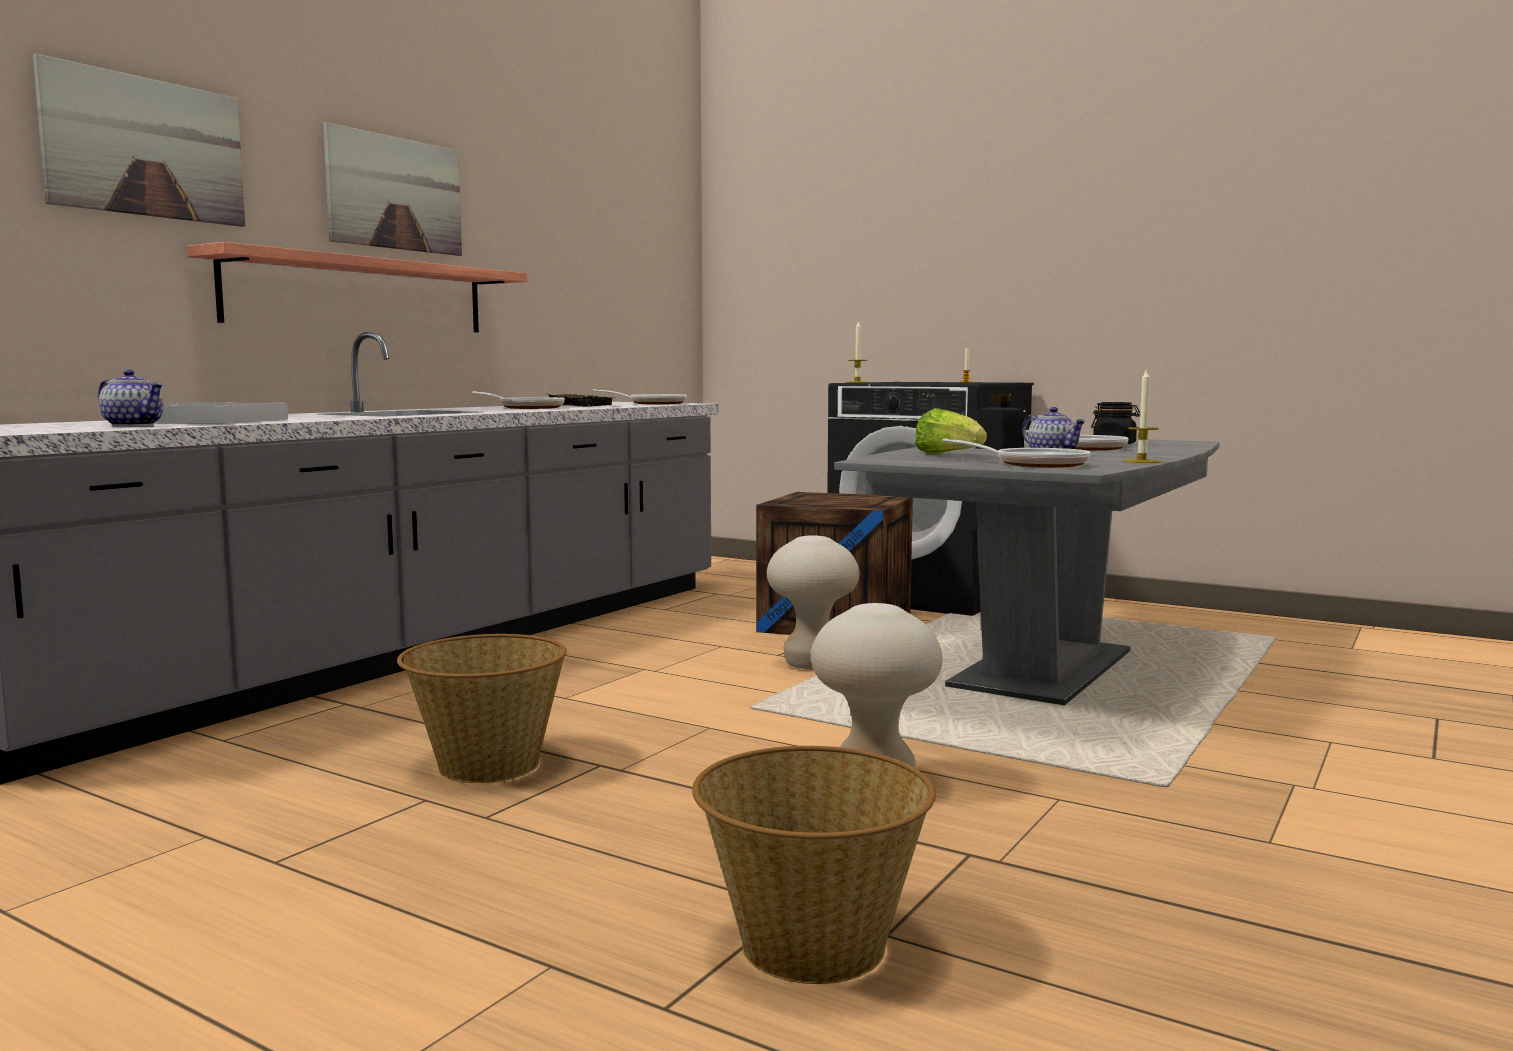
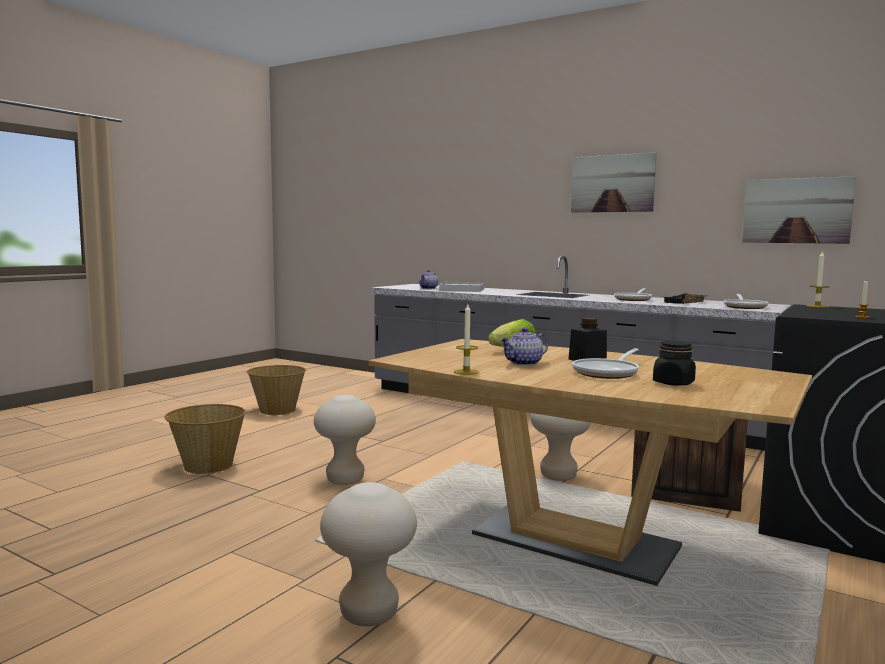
camera: 90 degrees right, 0 degrees up
picture [33,54,245,227] -> picture moved to [742,176,856,244]
shelf [186,242,527,332] -> none
basket [397,634,567,783] -> basket moved to [247,365,306,415]
grey dining table [834,439,1220,705] -> brown dining table [369,339,812,586]
frying pan [942,438,1090,468] -> none
none -> beige stool [320,482,417,626]

